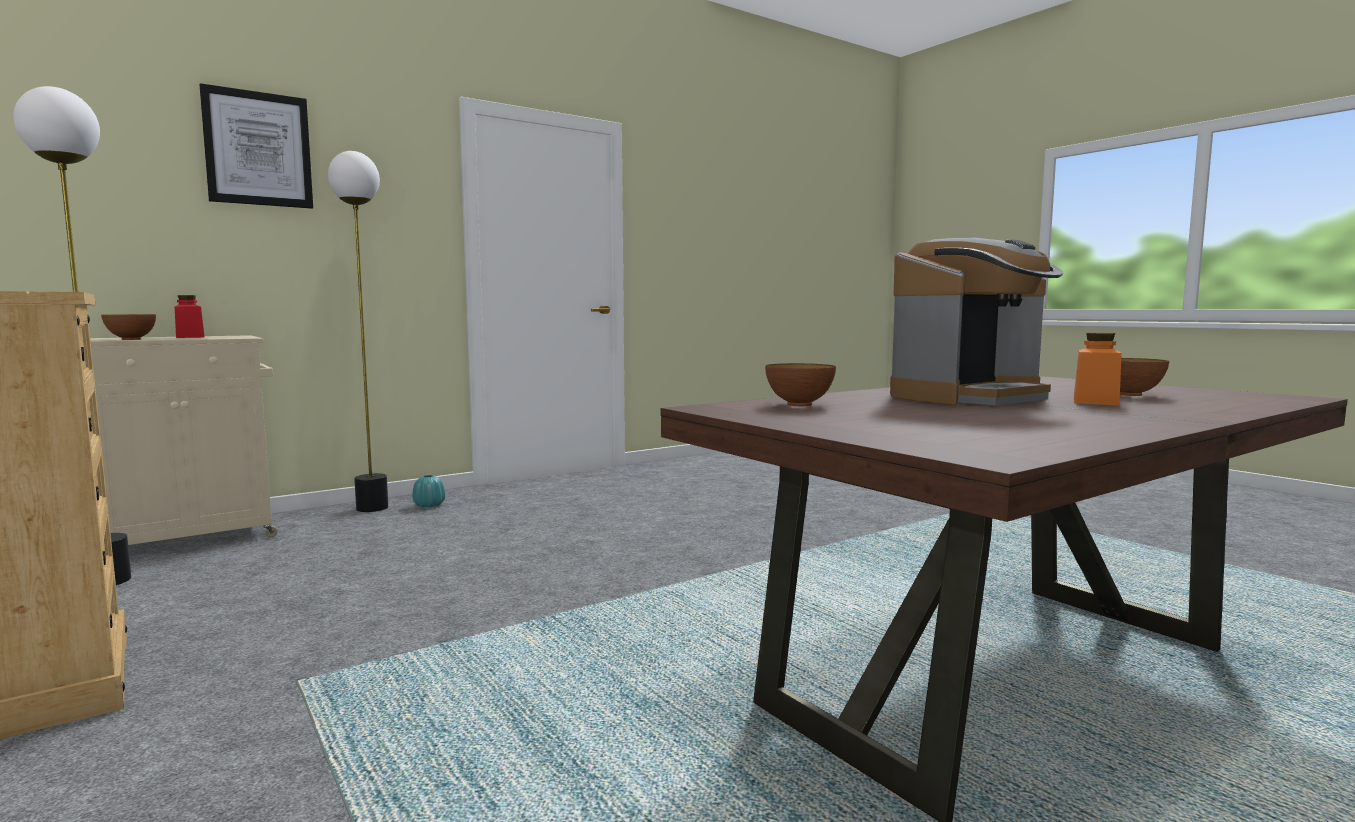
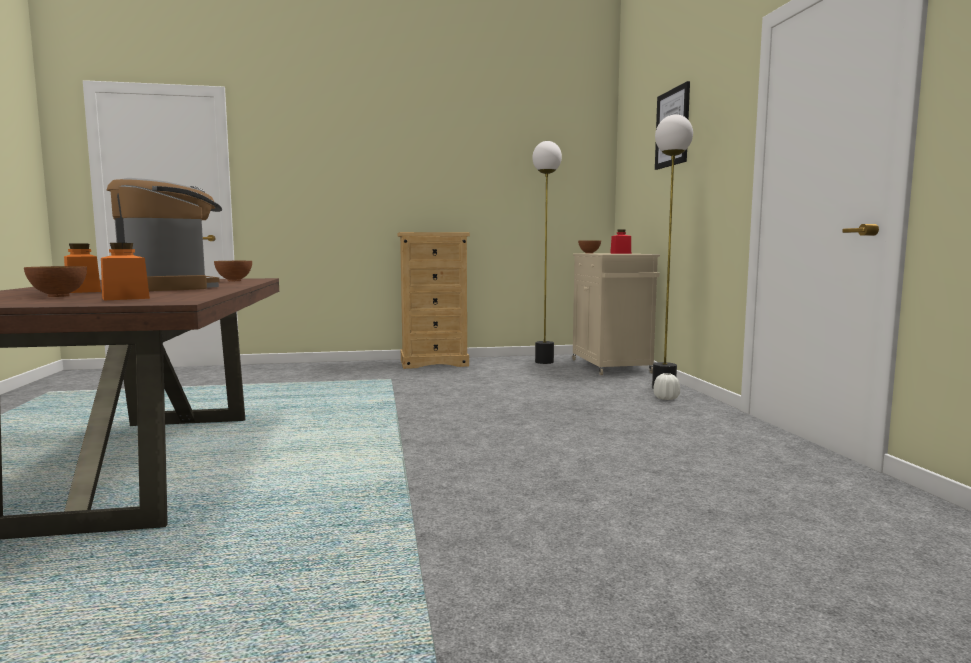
camera: 115 degrees right, 0 degrees up
turquoise vase [412,475,445,507] -> white vase [653,373,680,400]
coffee machine [890,238,1063,405] -> coffee machine turned 150 degrees clockwise [107,178,222,291]
none -> orange jar [101,243,150,301]

